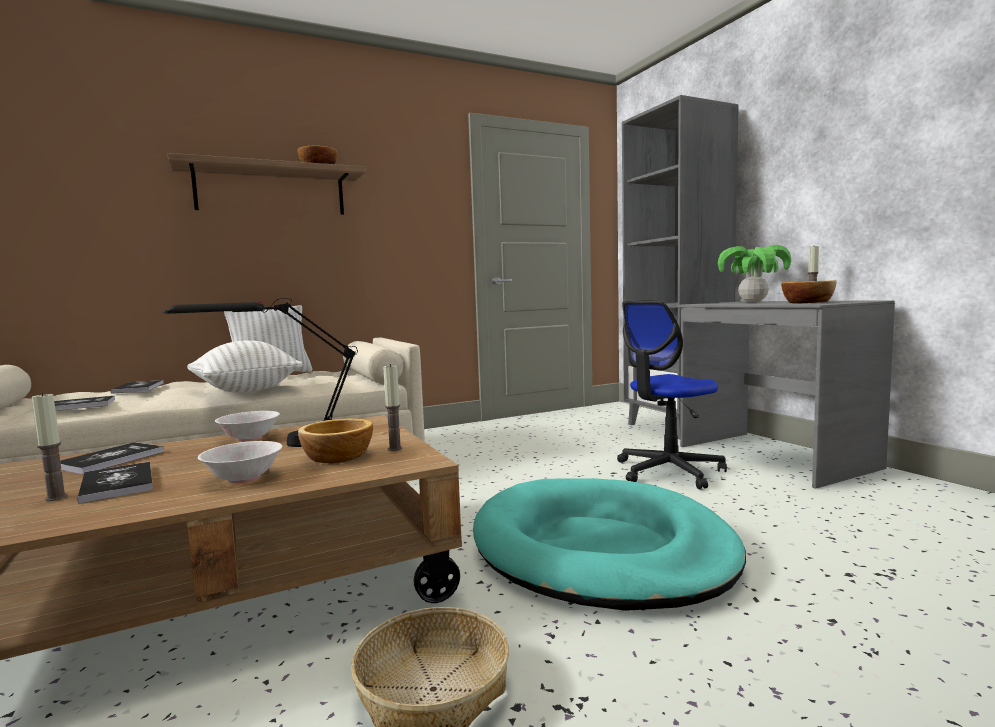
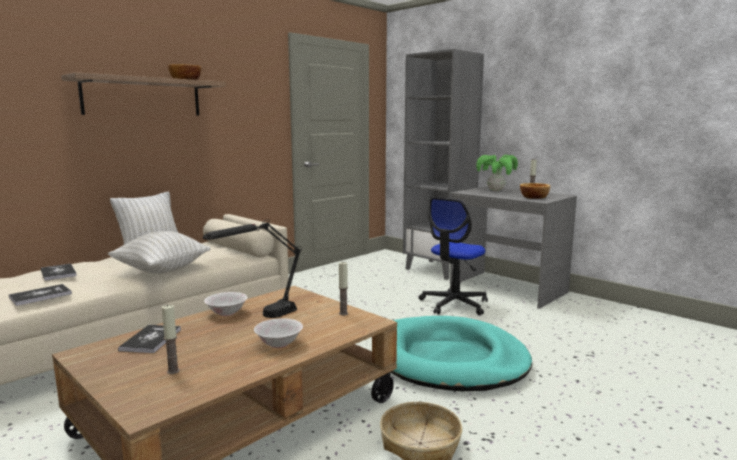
camera: 20 degrees left, 5 degrees up
book [77,462,153,504] -> none
bowl [298,418,373,463] -> none

